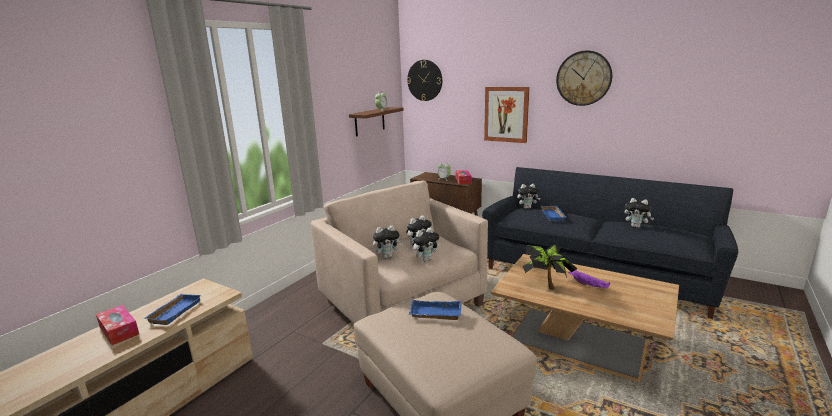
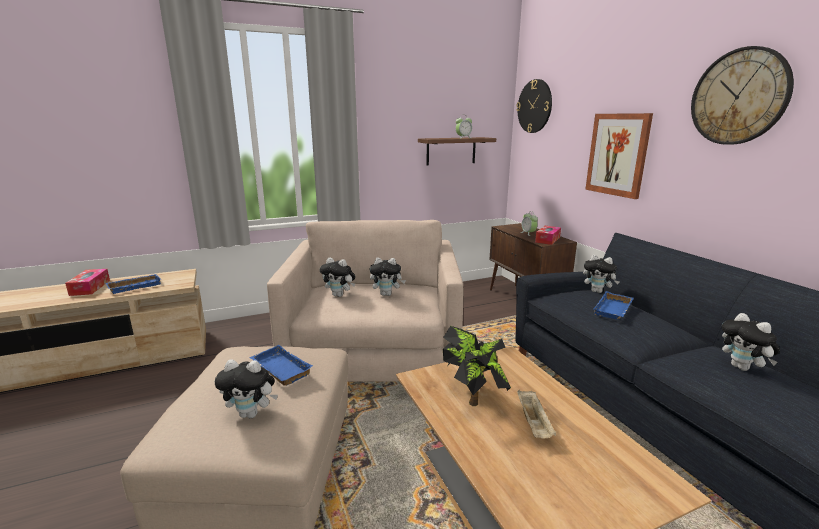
camera: 35 degrees right, 0 degrees up
plush toy [412,227,439,261] -> plush toy moved to [215,360,278,418]
purple tray [569,270,610,288] -> beige tray [517,390,556,439]

